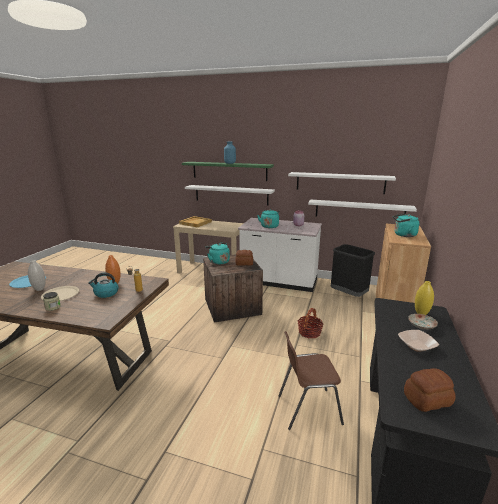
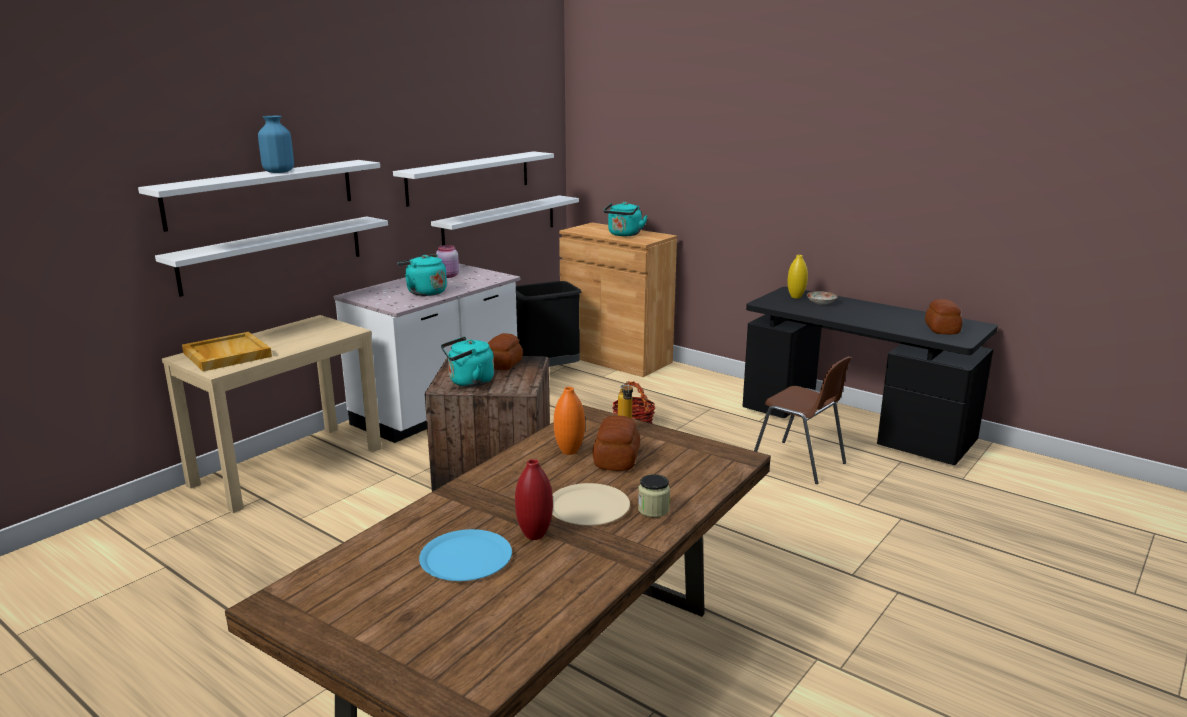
camera: 70 degrees left, 0 degrees up
white vase [28,260,46,291] -> red vase [515,459,553,540]
kettle [88,273,119,298] -> bread [593,415,640,471]
green shelf [182,162,274,181] -> white shelf [138,160,380,232]
brown chair [278,331,344,430] -> brown chair turned 60 degrees counterclockwise [754,356,851,484]
bowl [398,330,439,352] -> none

